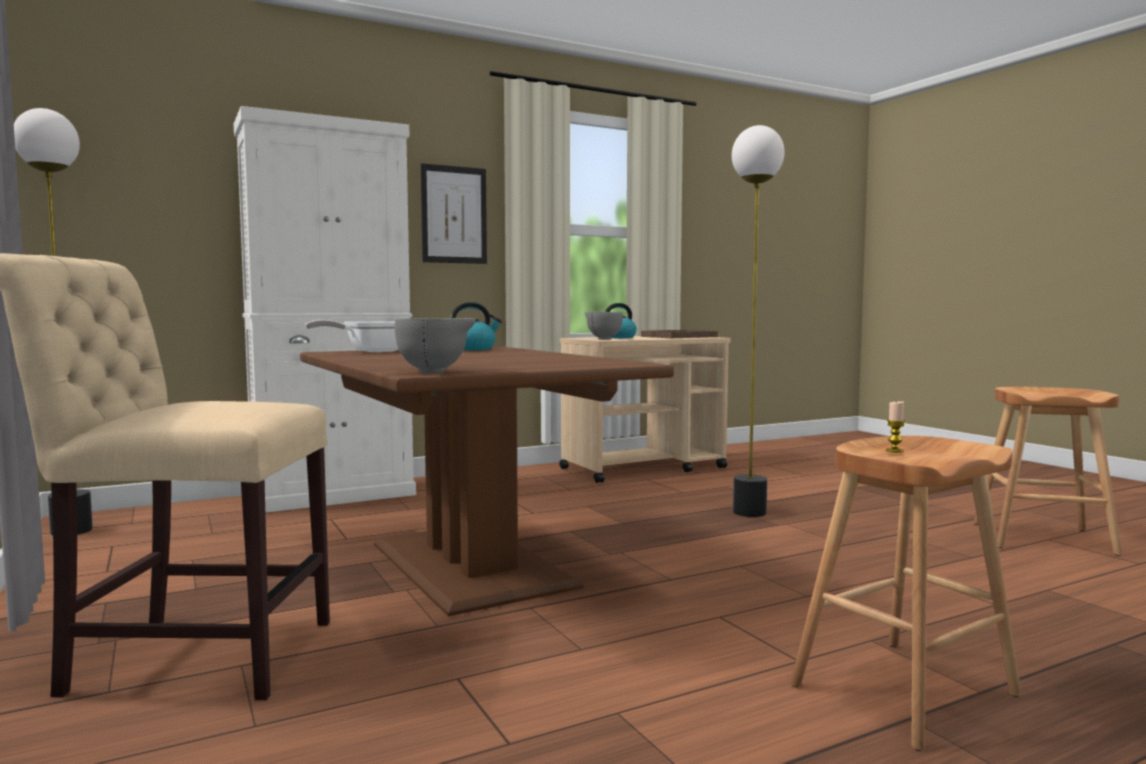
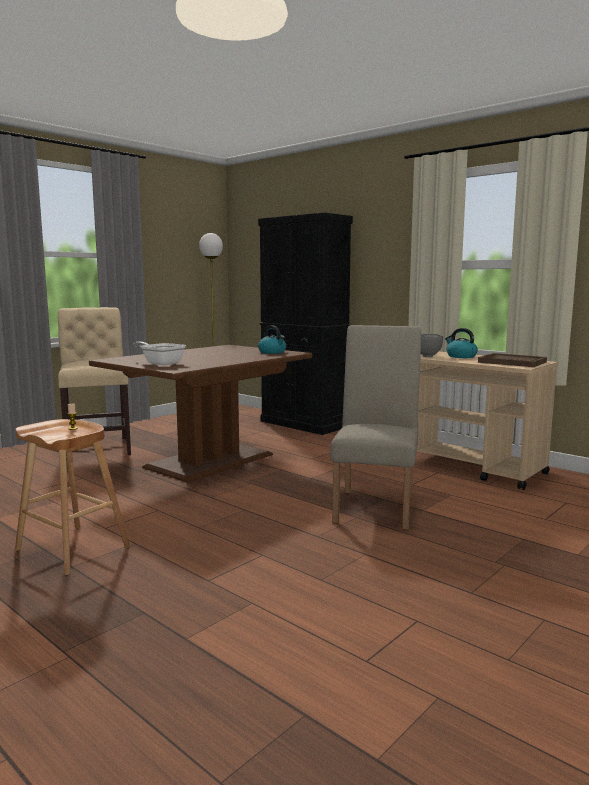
camera: 70 degrees right, 5 degrees up
white cabinet [234,106,416,513] -> black cabinet [258,212,353,435]
frying pan [305,320,398,352] -> frying pan moved to [133,342,186,365]
grey bowl [395,318,476,373] -> none
picture [421,163,487,264] -> none
floor lamp [732,125,785,517] -> beige chair [330,325,421,530]
brown stool [973,387,1122,556] -> none

